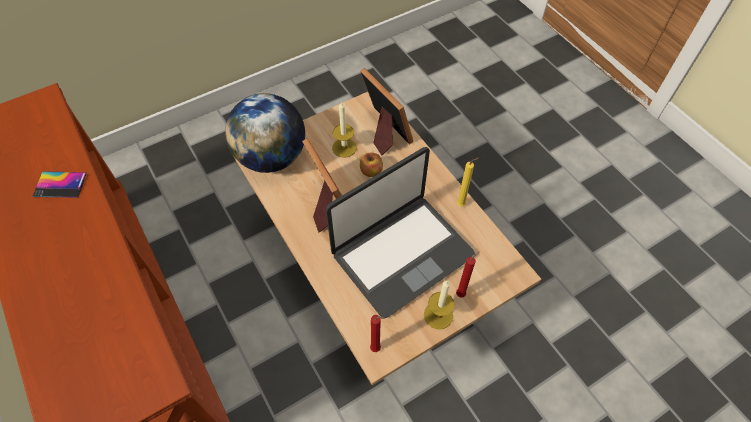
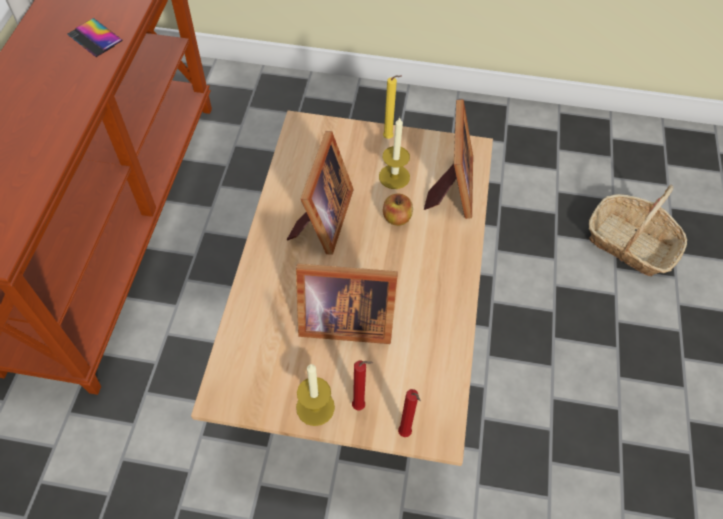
camera: 40 degrees right, 0 degrees up
globe [225,93,305,173] -> none
laptop [326,147,475,318] -> picture frame [296,263,398,344]
red candle [370,315,386,352] -> red candle moved to [398,389,421,437]
yellow candle [457,157,479,207] -> yellow candle moved to [383,75,402,139]
none -> basket [589,185,687,276]

